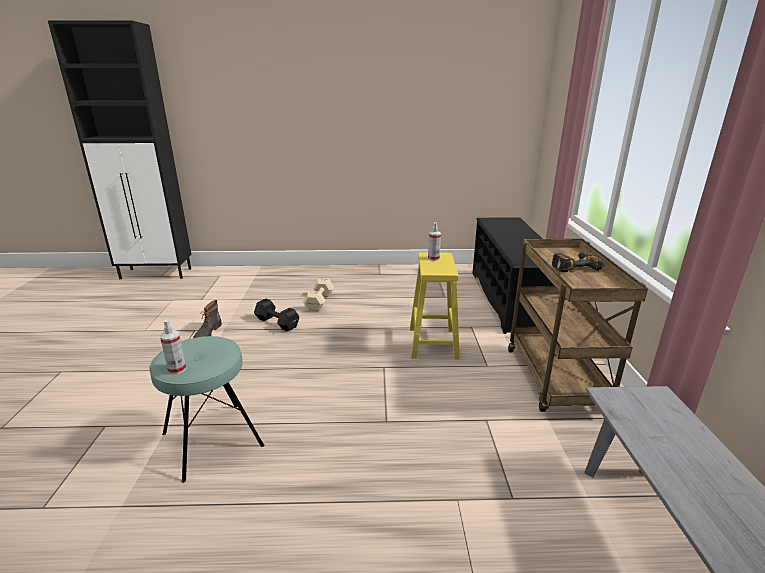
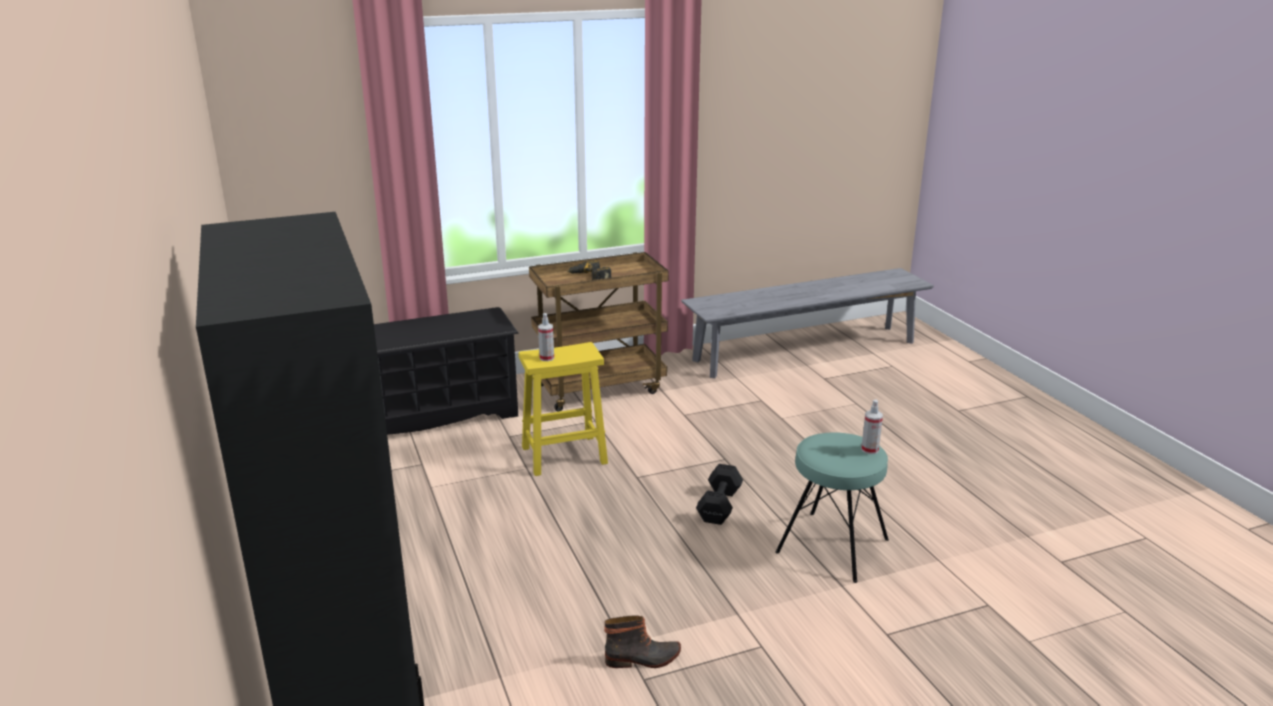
camera: 110 degrees left, 0 degrees up
black dumbbell [254,299,299,332] -> black dumbbell moved to [696,464,743,525]
beige dumbbell [303,278,334,311] -> none

